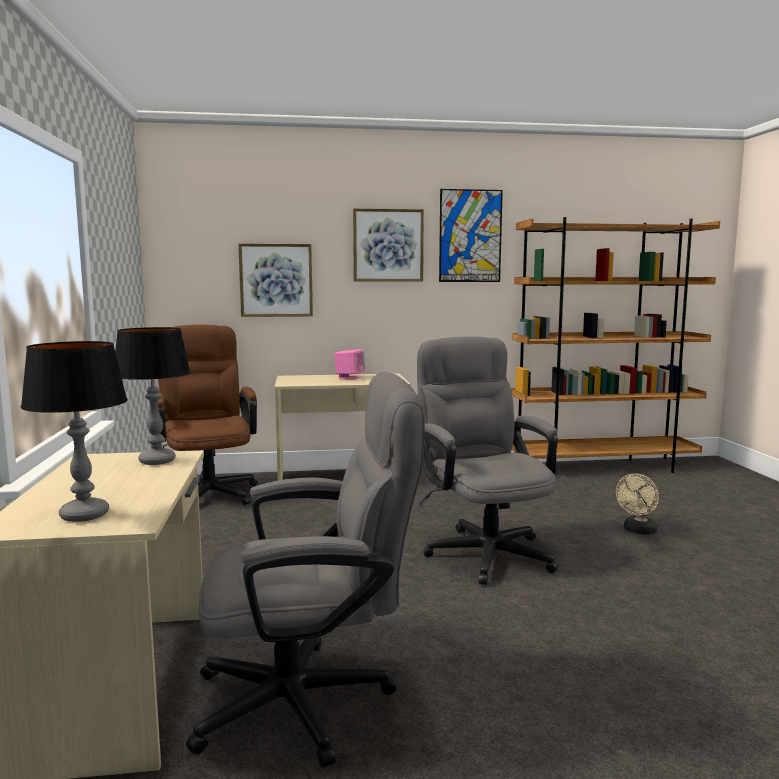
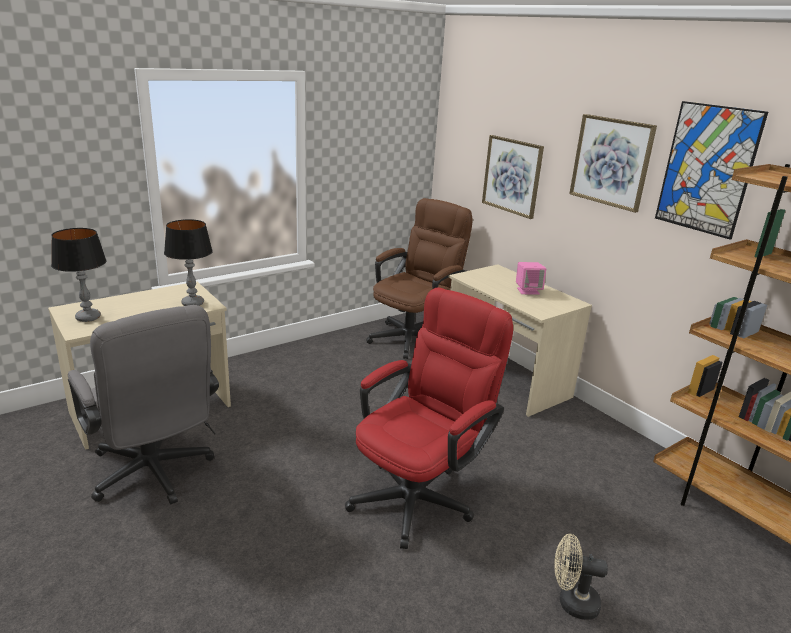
camera: 60 degrees right, 15 degrees up
grey office chair [417,336,558,585] -> red office chair [345,288,513,549]

